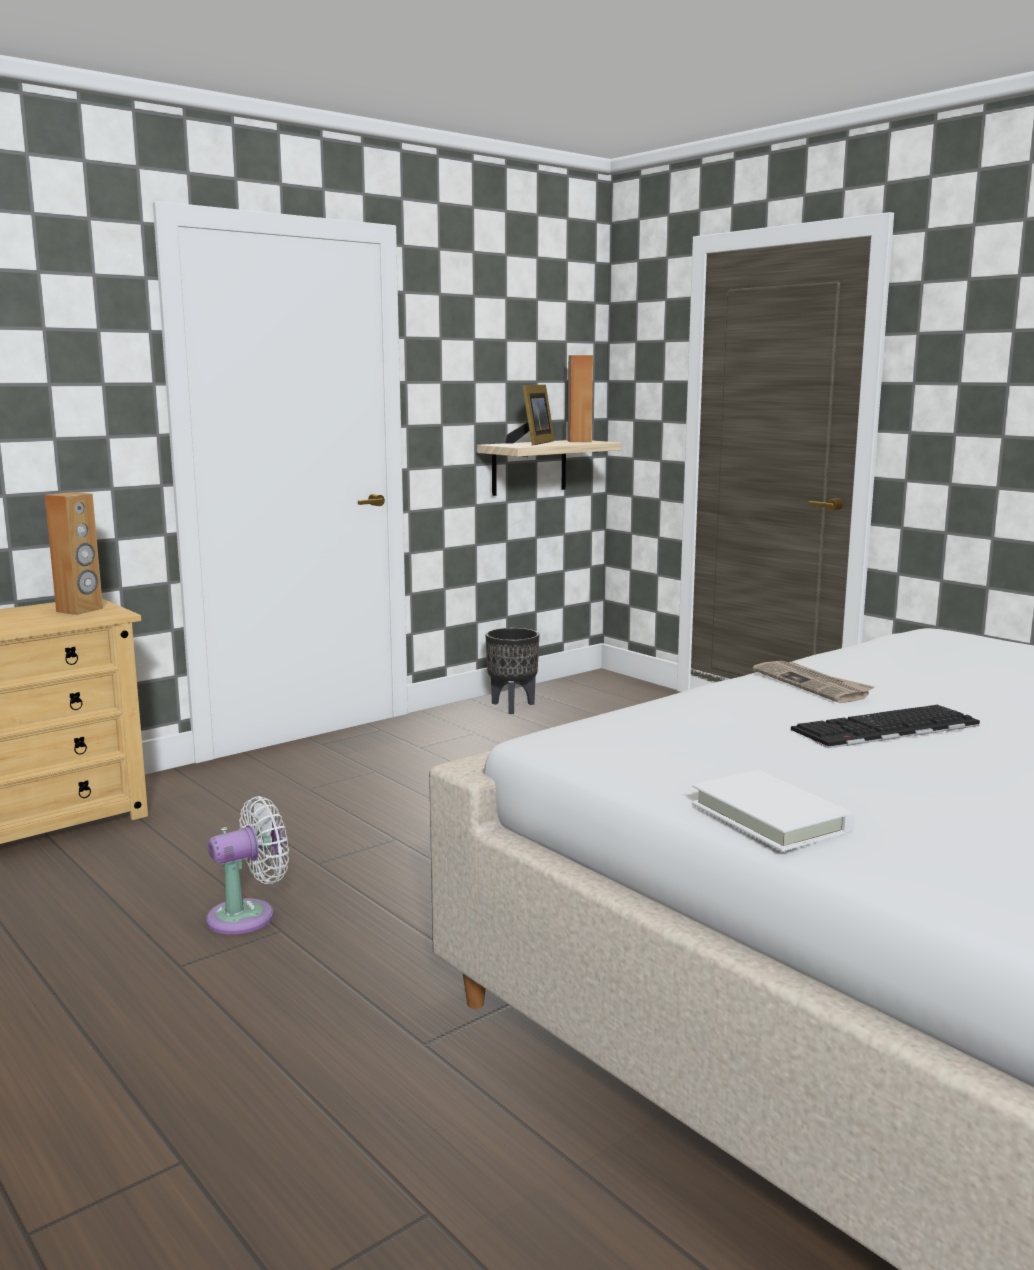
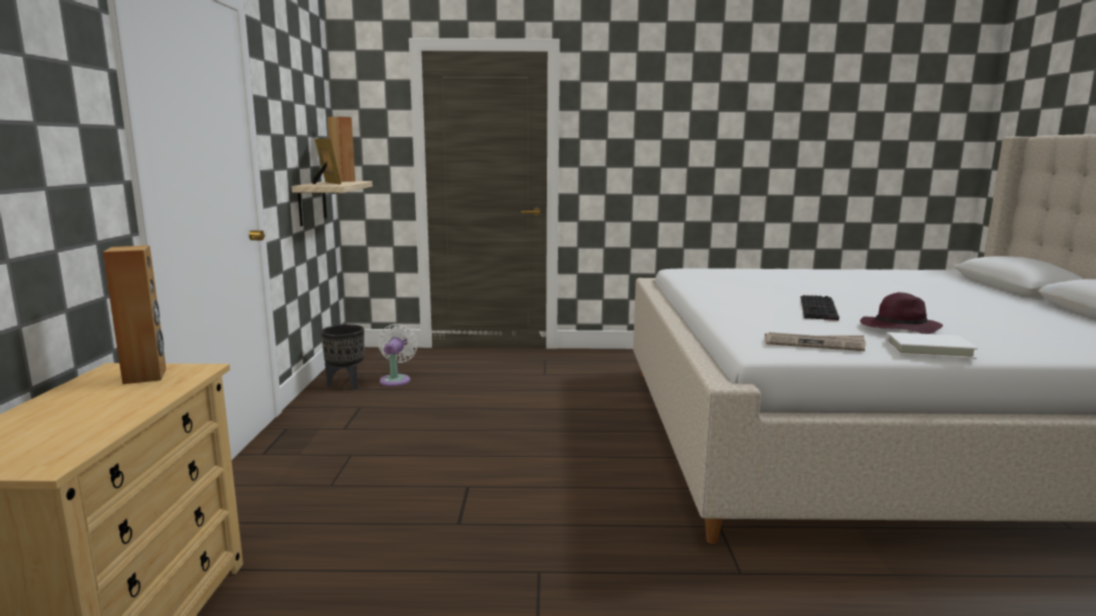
camera: 50 degrees left, 0 degrees up
white fan [206,796,289,934] -> white fan moved to [378,324,418,386]
newspaper [753,661,874,703] -> newspaper moved to [765,332,866,351]
none -> purple hat [860,292,943,334]

